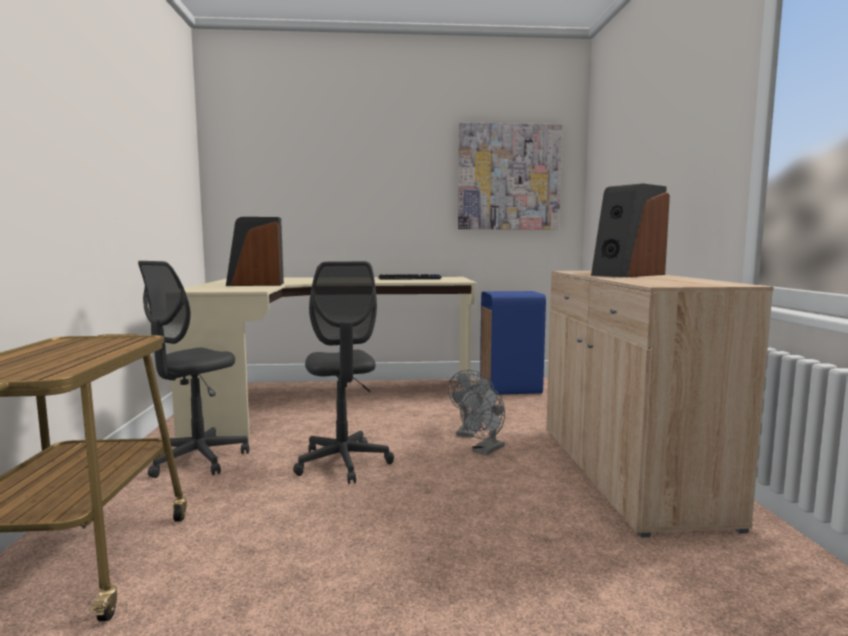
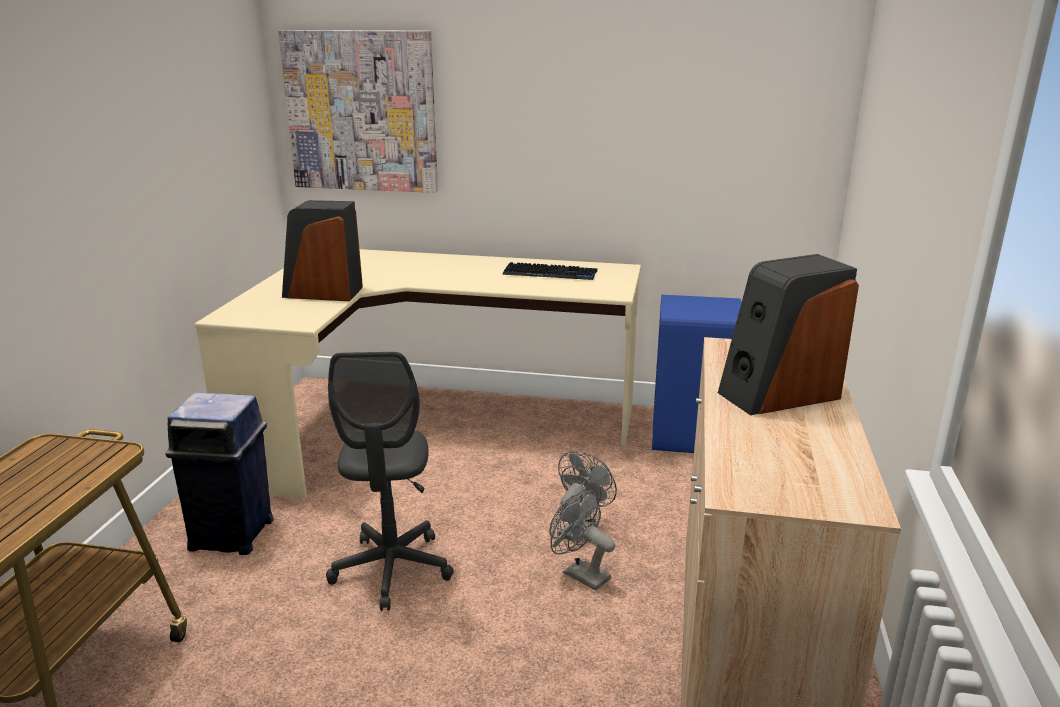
camera: 15 degrees right, 15 degrees up
grey office chair [138,261,249,478] -> blue trash can [165,392,274,555]
picture [458,122,563,229] -> picture moved to [278,30,438,193]
grey fan [460,384,505,455] -> grey fan turned 75 degrees clockwise [549,490,615,590]

